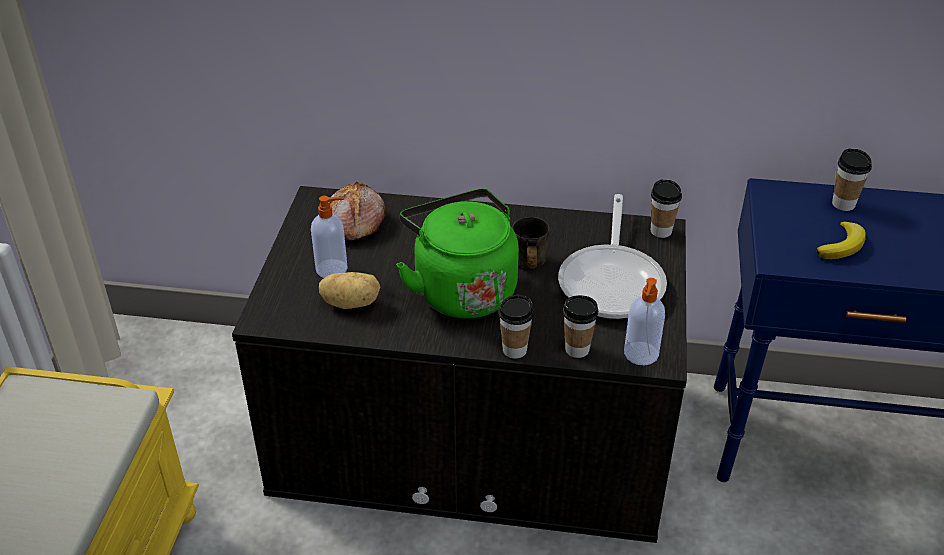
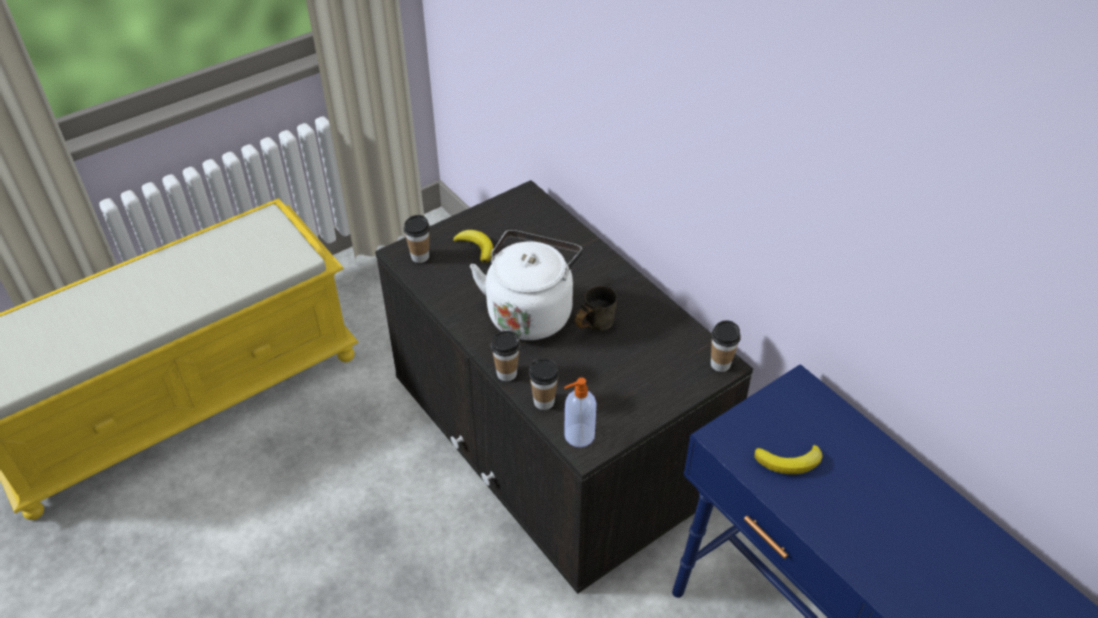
camera: 45 degrees right, 5 degrees up
soap dispenser [311,196,348,278] -> banana [453,230,493,263]
potato [319,272,380,309] -> none
bread [328,181,386,240] -> none
green kettle [396,189,519,319] -> white kettle [470,230,583,340]
frying pan [558,194,667,319] -> none
cup [832,148,872,211] -> cup moved to [404,215,430,263]

